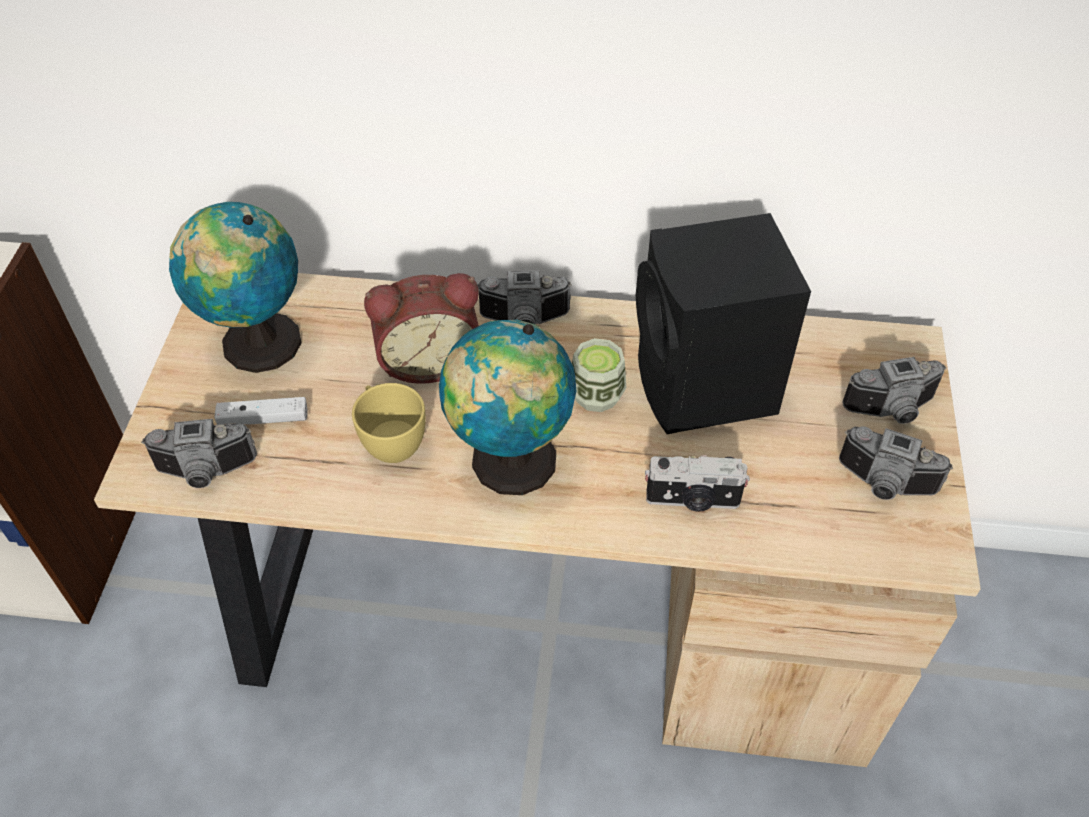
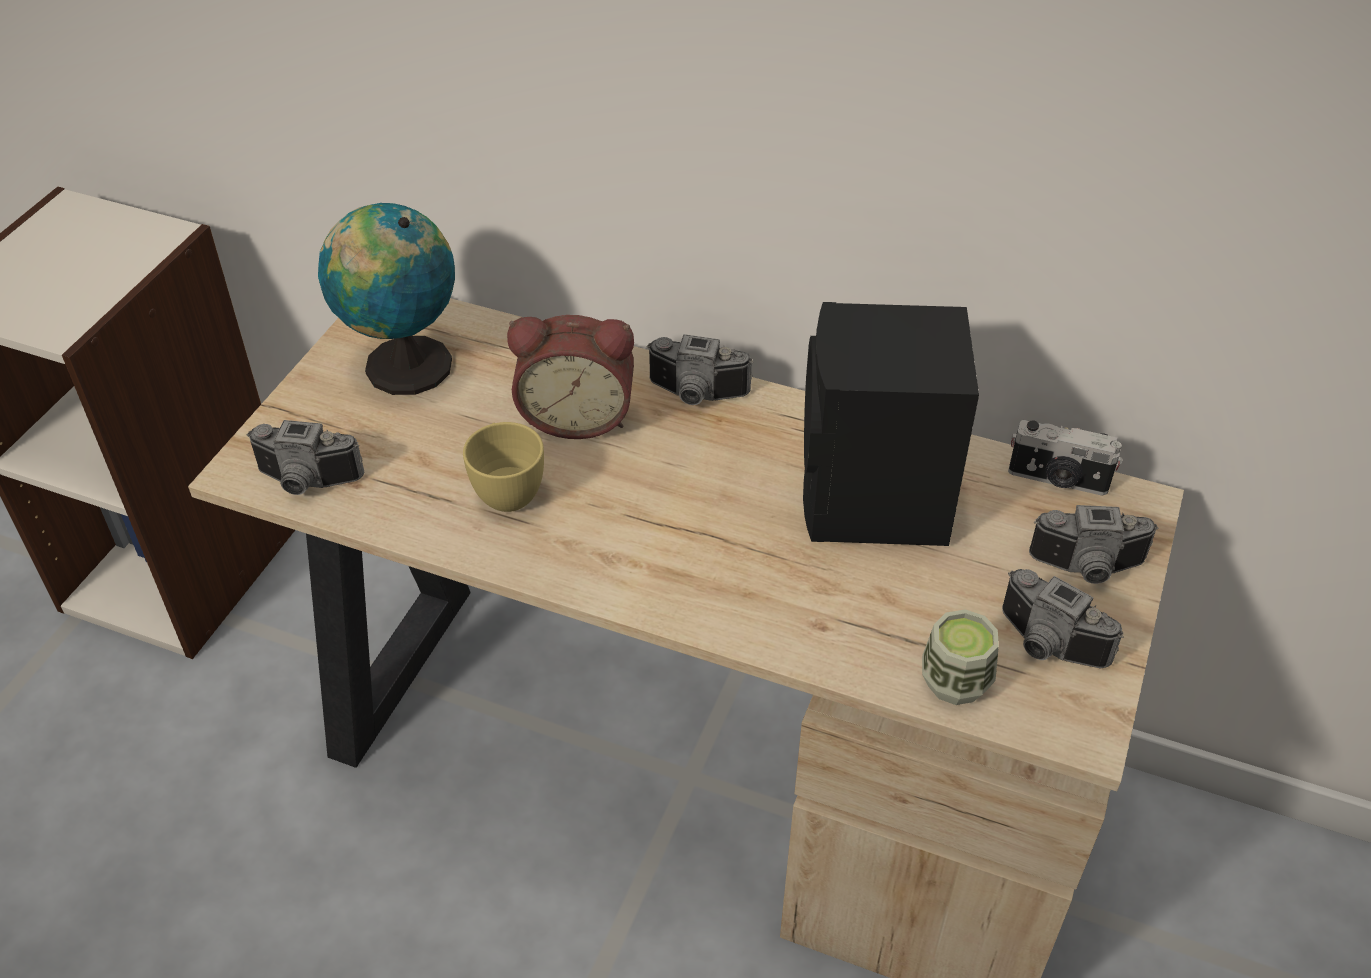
camera: 15 degrees right, 5 degrees down
white game controller [215,397,308,425] -> none
globe [439,320,577,495] -> none
cup [572,338,626,412] -> cup moved to [922,609,999,705]
camera [645,455,750,512] -> camera moved to [1008,420,1123,496]

